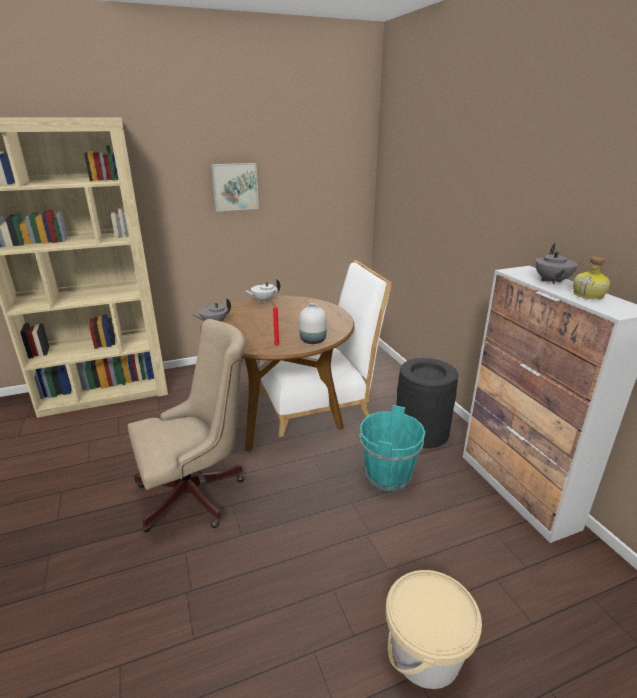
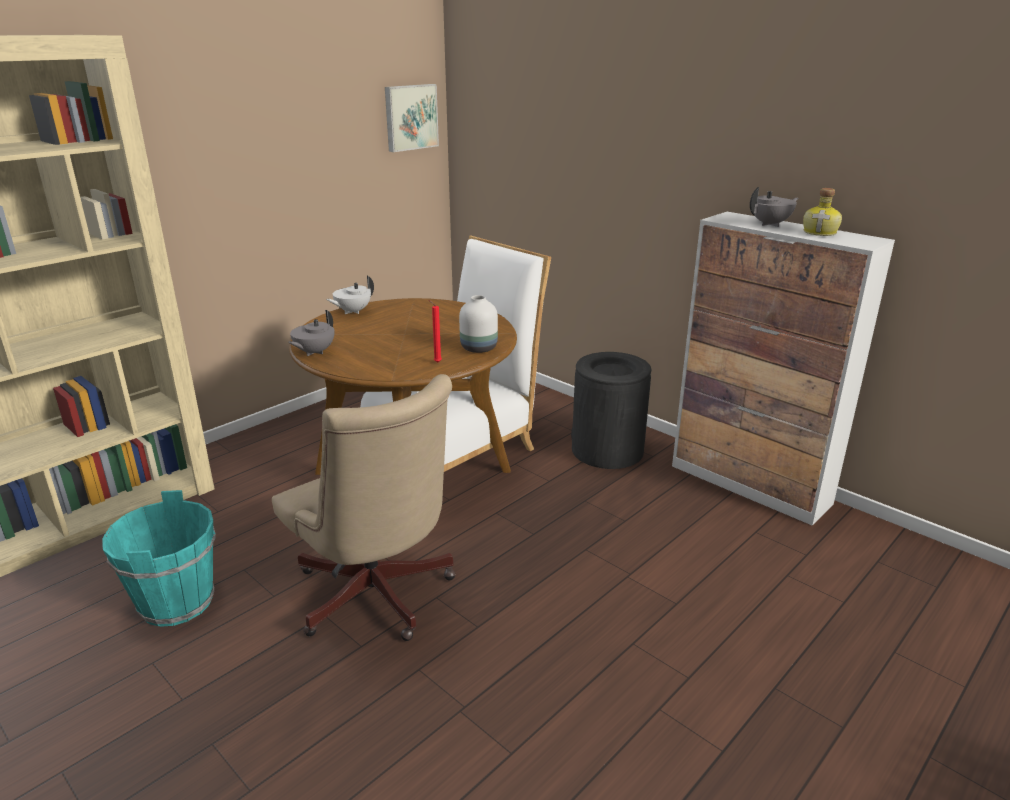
camera: 25 degrees left, 0 degrees up
beige office chair [128,319,245,532] -> beige office chair turned 105 degrees clockwise [272,374,456,641]
picture [211,163,259,211] -> picture moved to [385,84,439,152]
turquoise bucket [360,405,425,491] -> turquoise bucket moved to [102,490,216,627]
beige bucket [385,570,482,689] -> none
grey teapot [535,244,578,285] -> grey teapot turned 105 degrees counterclockwise [750,187,798,227]

